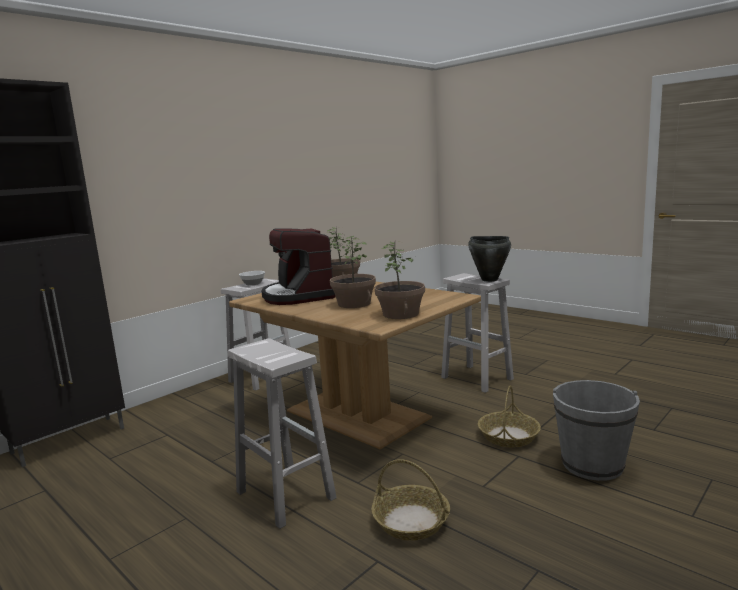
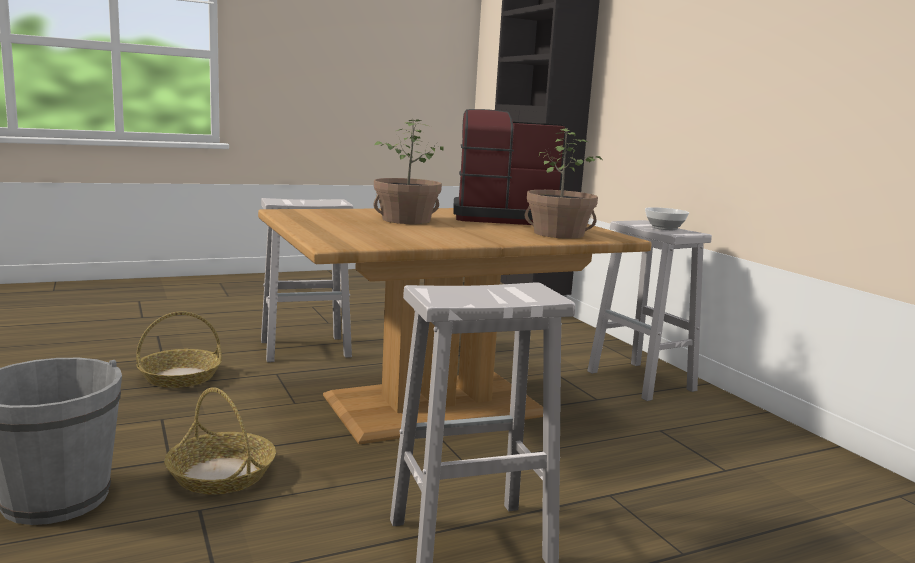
camera: 110 degrees right, 0 degrees up
potted plant [375,241,425,319] -> none
black cooking pot [468,236,511,282] -> none

